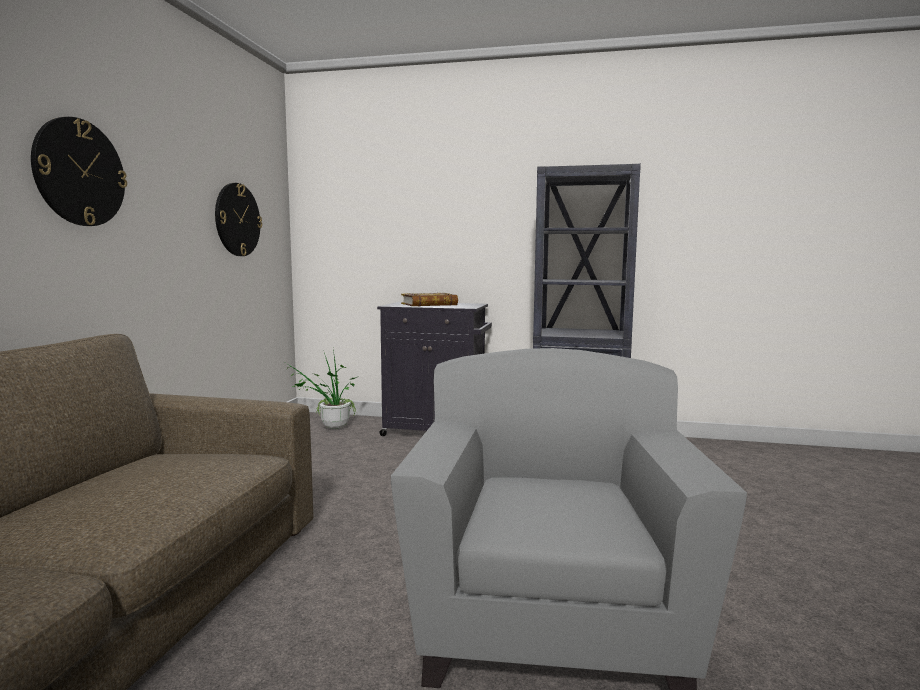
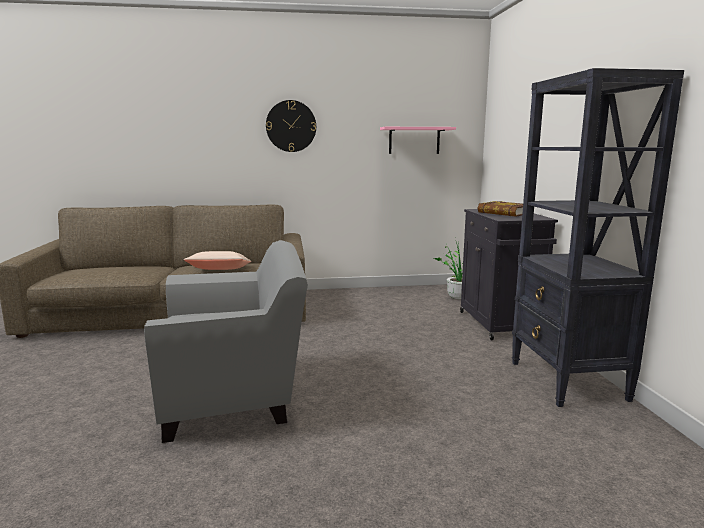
camera: 70 degrees right, 5 degrees up
wall clock [215,183,262,256] -> pink shelf [380,127,456,154]
none -> beige pillow [184,251,251,270]

